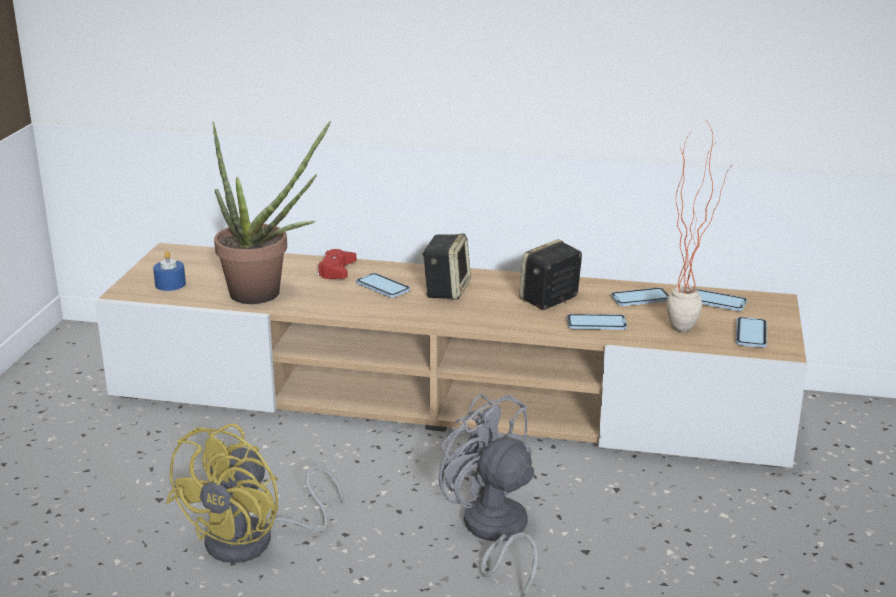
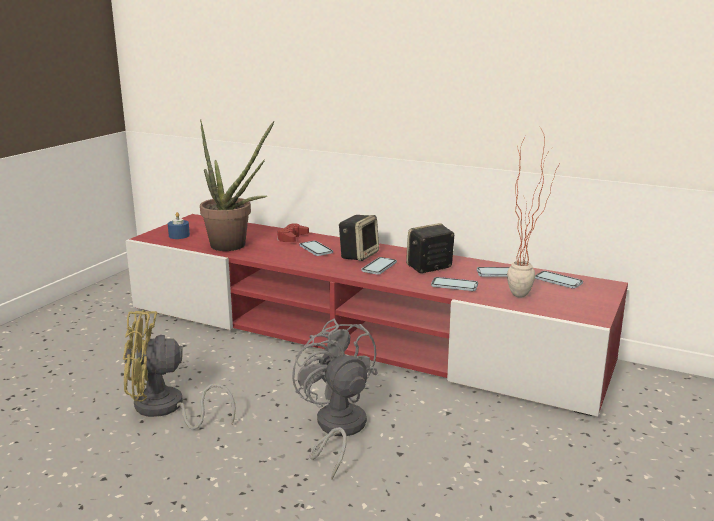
camera: 15 degrees right, 5 degrees down
beige tv stand [95,243,807,468] -> red tv stand [126,214,628,417]
yellow fan [166,424,343,563] -> yellow fan turned 45 degrees clockwise [123,310,236,430]
phone [736,317,767,348] -> phone moved to [362,257,397,275]

